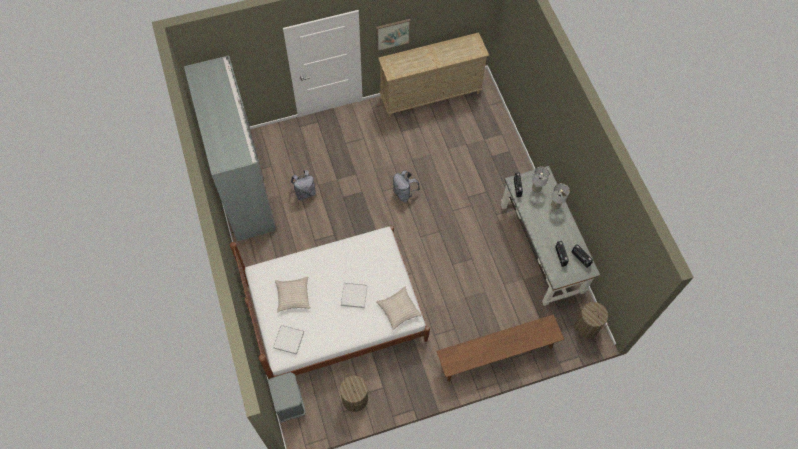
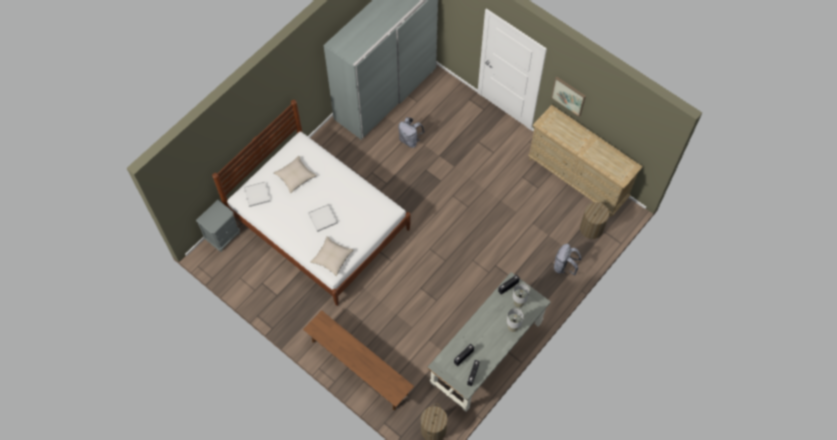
camera: 60 degrees right, 0 degrees up
laundry basket [340,374,368,412] -> laundry basket moved to [580,202,609,239]
grey backpack [393,170,420,202] -> grey backpack moved to [554,244,581,276]

